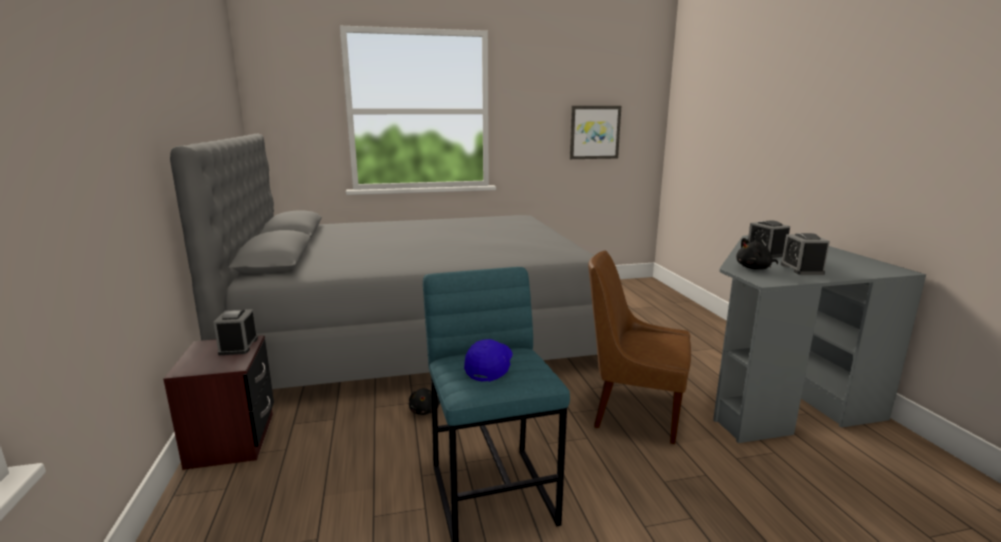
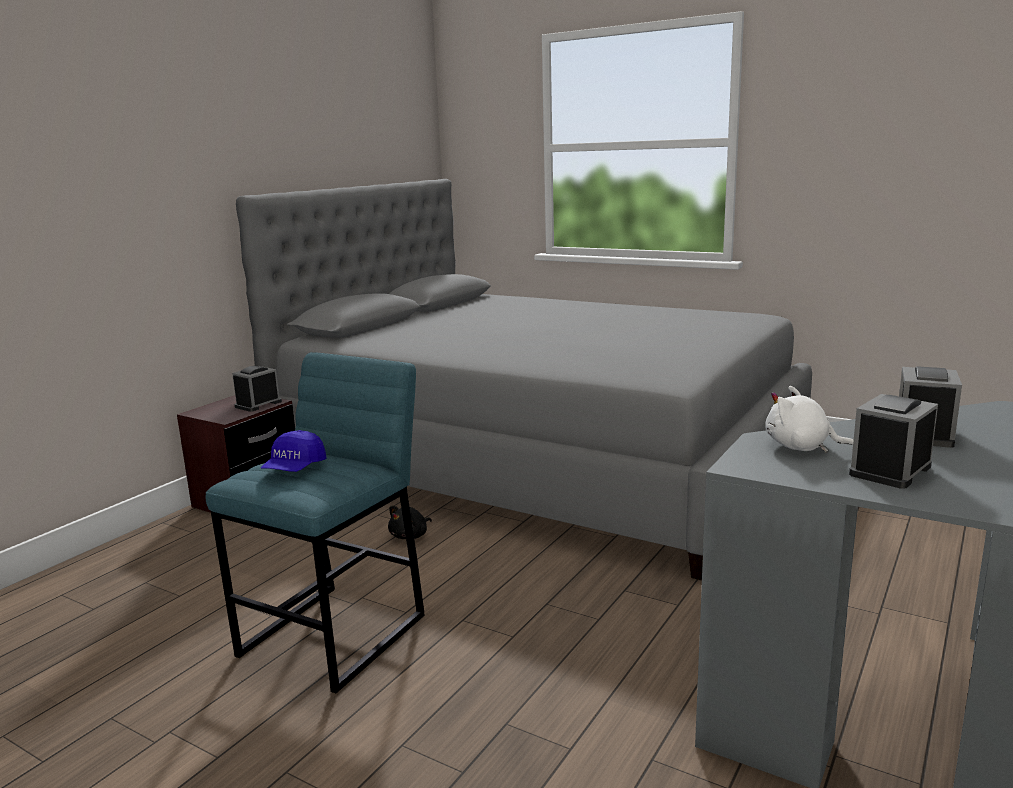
camera: 45 degrees right, 0 degrees up
blue cap [464,339,513,382] -> blue cap turned 135 degrees clockwise [261,430,327,472]
picture [570,106,621,159] -> none
brown chair [588,250,691,444] -> none
black plush toy [736,238,778,270] -> white plush toy [765,386,854,453]

